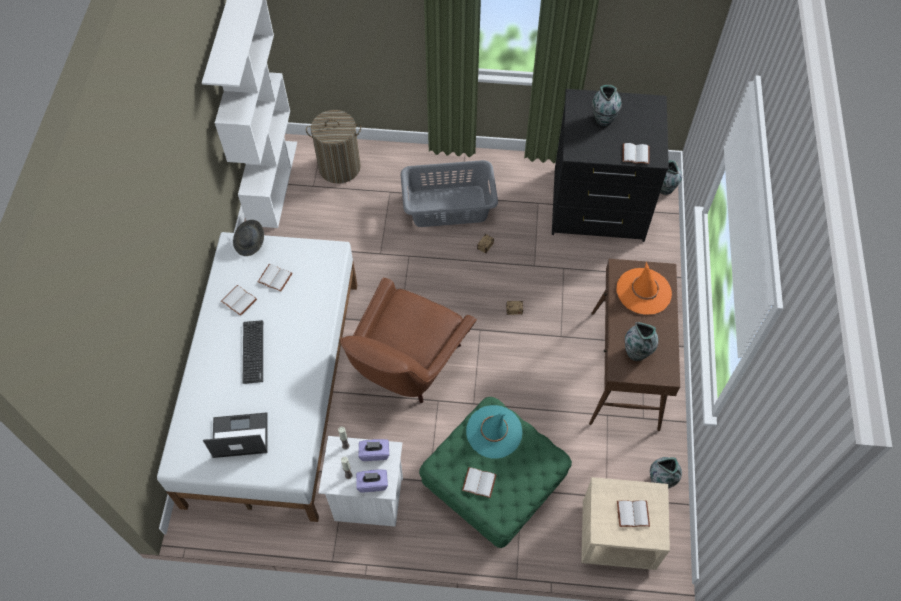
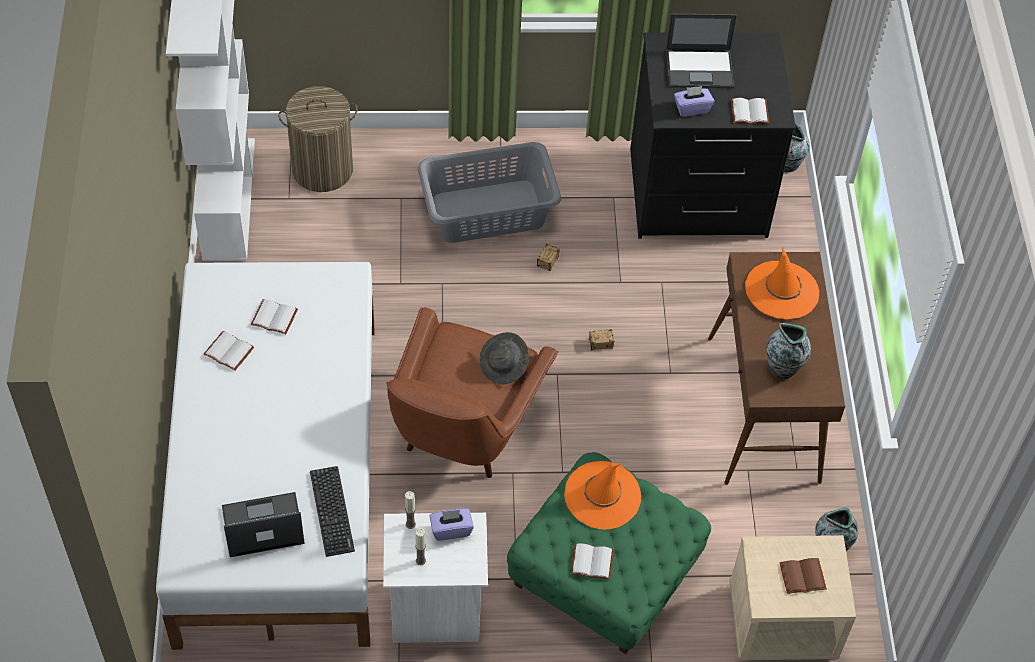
camera: 10 degrees left, 5 degrees down
grey hat [233,220,264,256] -> grey hat moved to [480,332,529,384]
keyboard [243,320,263,384] -> keyboard moved to [310,466,355,557]
purple tissue box [356,469,388,493] -> purple tissue box moved to [674,86,714,117]
turquoise hat [466,405,522,459] -> orange hat [564,461,641,530]
vase [592,85,622,126] -> laptop [666,14,737,88]
white book [617,500,650,527] -> brown book [779,558,827,594]

